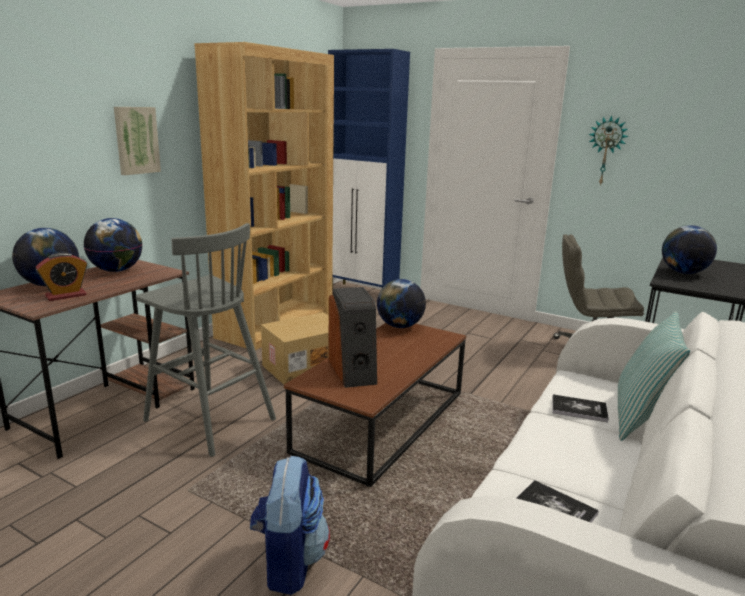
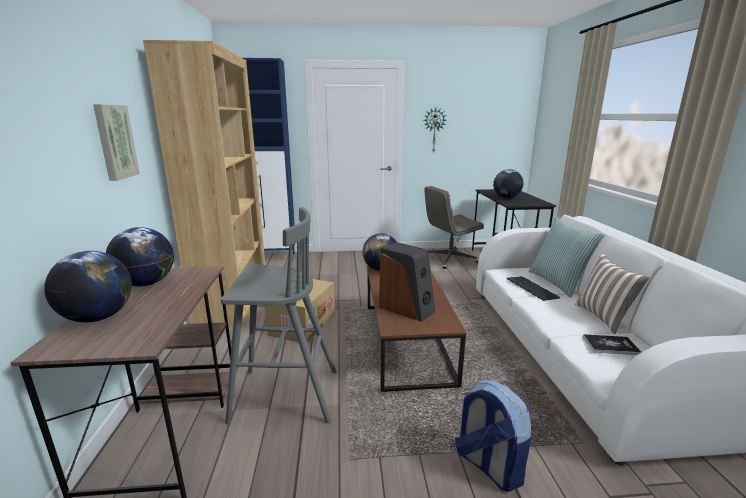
camera: 35 degrees left, 0 degrees up
alarm clock [36,253,87,301] -> none
book [552,394,609,422] -> keyboard [507,276,560,301]
none -> pillow [575,254,650,334]

